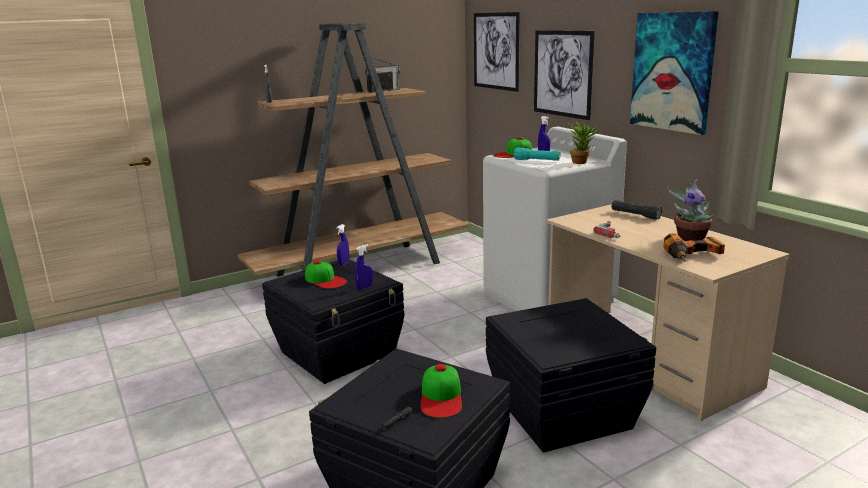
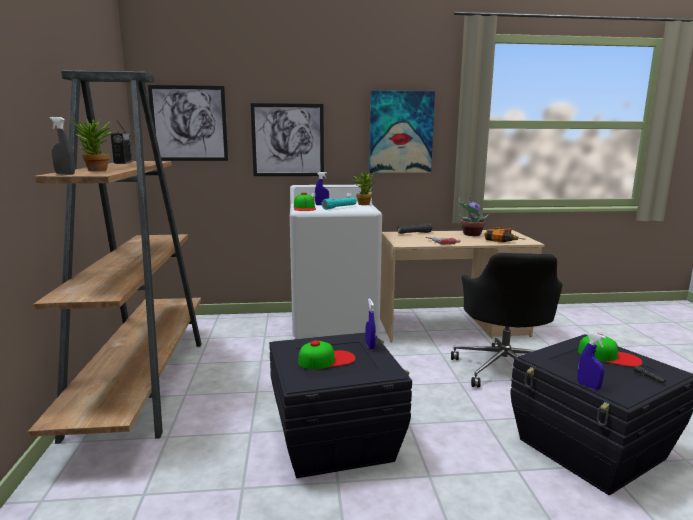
camera: 65 degrees left, 5 degrees down
blue spray bottle [336,224,350,266] -> blue spray bottle moved to [577,332,606,390]
black storage box [486,298,656,453] -> black office chair [451,253,562,387]
none -> potted plant [72,117,113,171]

